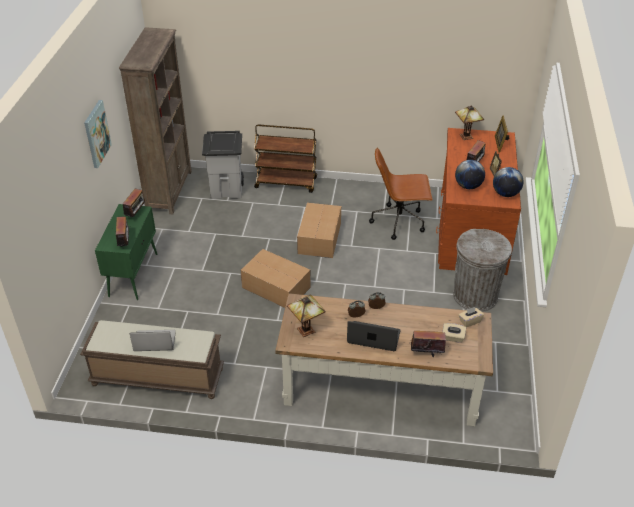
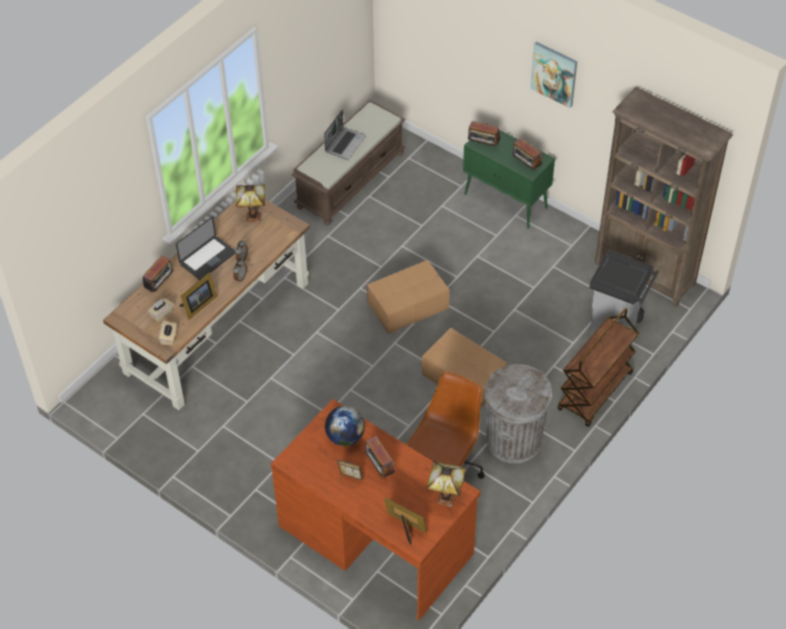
camera: 120 degrees right, 10 degrees up
grey trash can [453,229,512,312] -> grey trash can moved to [484,364,553,463]
globe [493,167,524,197] -> none
none -> picture frame [180,273,217,320]

